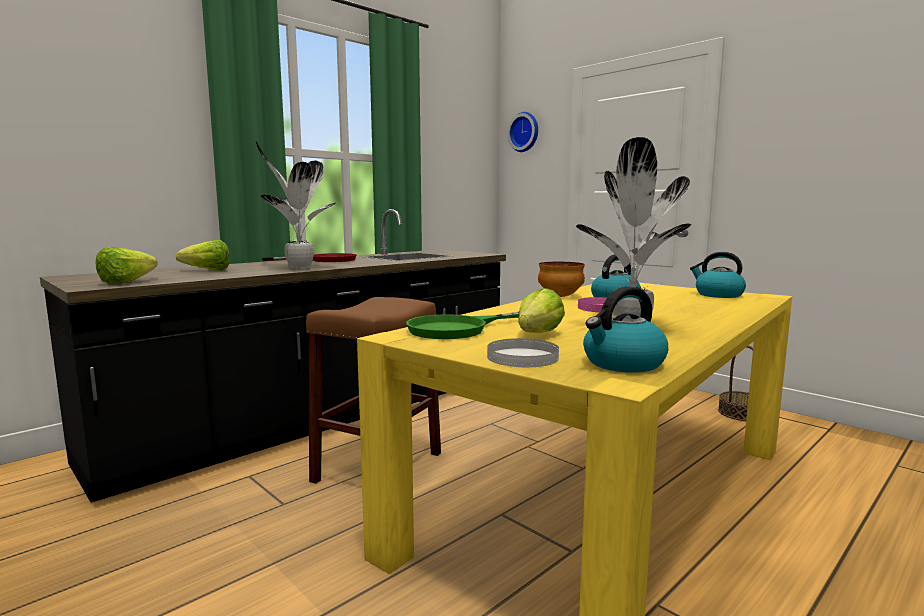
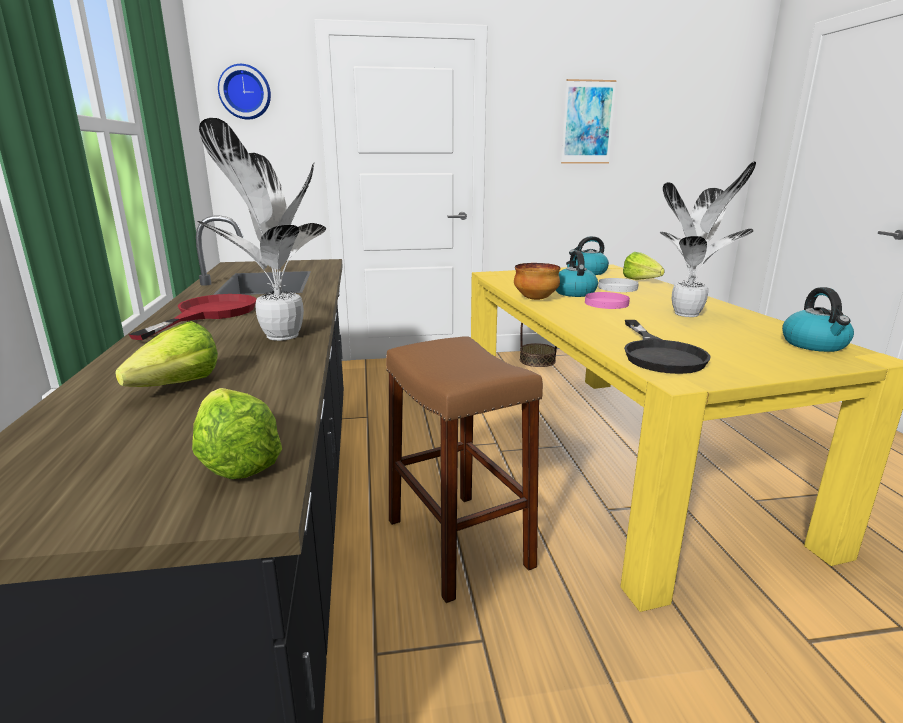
camera: 55 degrees left, 10 degrees up
green frying pan [406,312,519,339] -> black frying pan [624,320,711,374]
white plate [487,338,559,367] -> white plate moved to [598,278,639,292]
lettuce [518,288,565,333] -> lettuce moved to [623,252,665,280]
none -> picture [561,79,617,164]

